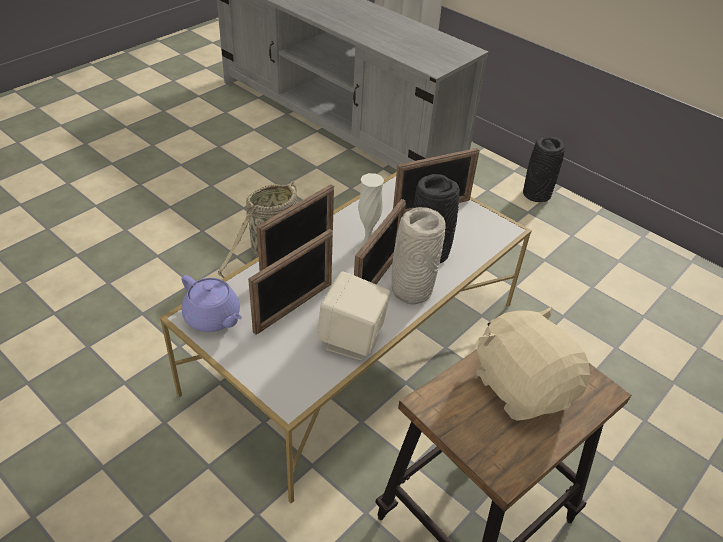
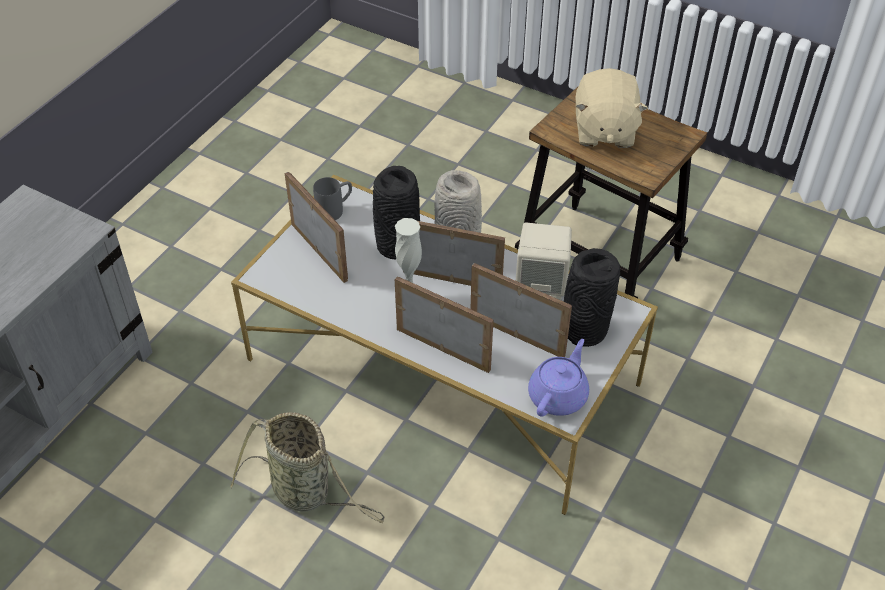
camera: 100 degrees left, 5 degrees up
beige plush toy [476,307,590,421] -> beige plush toy turned 45 degrees counterclockwise [575,68,648,148]
black vase [523,137,565,202] -> black vase moved to [564,248,620,347]
none -> grey mug [313,177,352,220]

